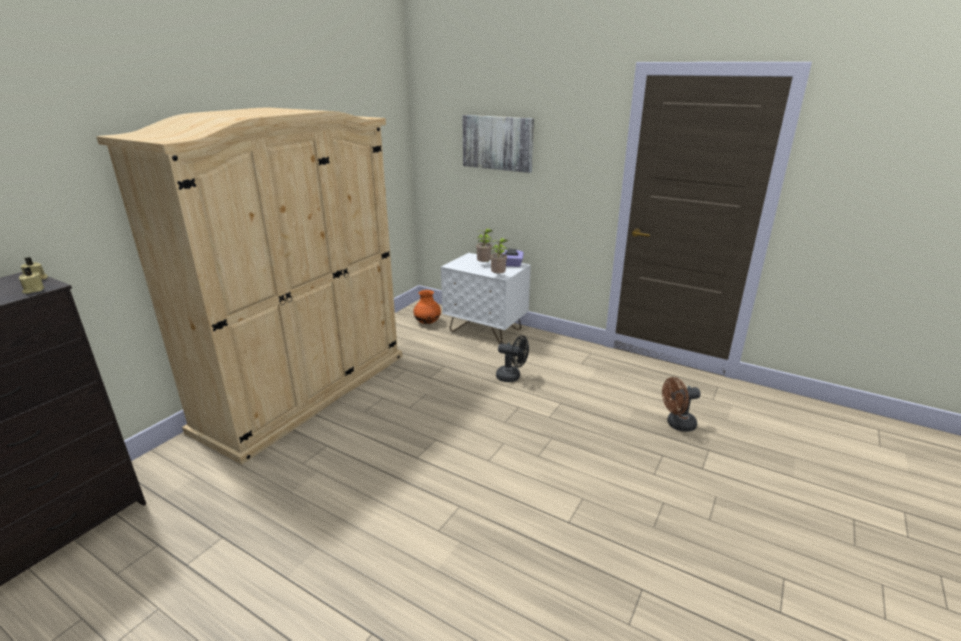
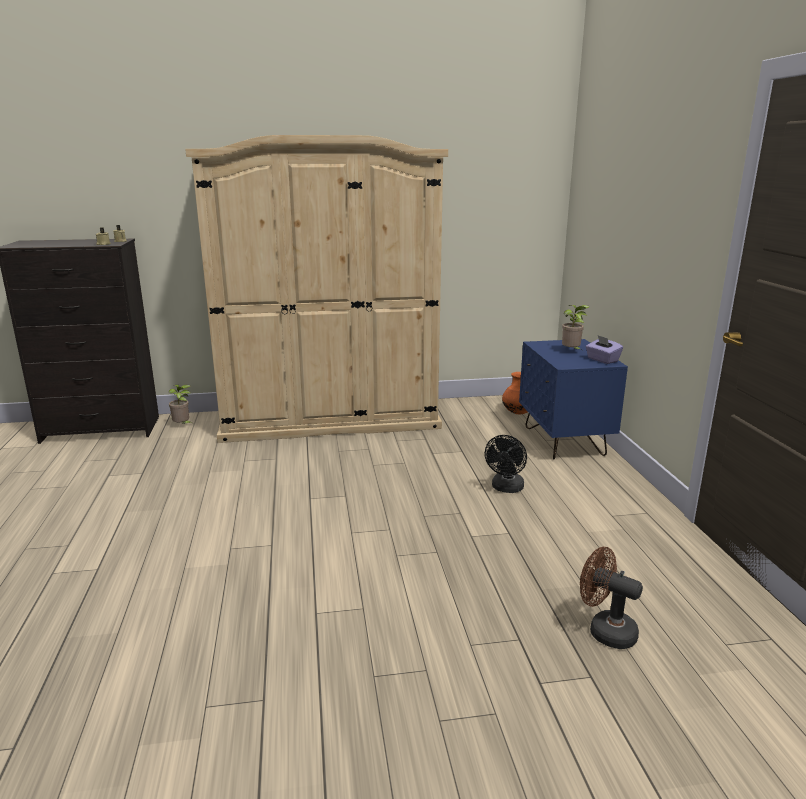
camera: 50 degrees right, 5 degrees down
white nightstand [441,253,531,344] -> blue nightstand [519,339,628,459]
picture [462,115,534,173] -> none
potted plant [490,238,508,274] -> potted plant moved to [169,384,192,424]
black fan [496,335,529,382] -> black fan turned 45 degrees clockwise [485,435,527,493]

